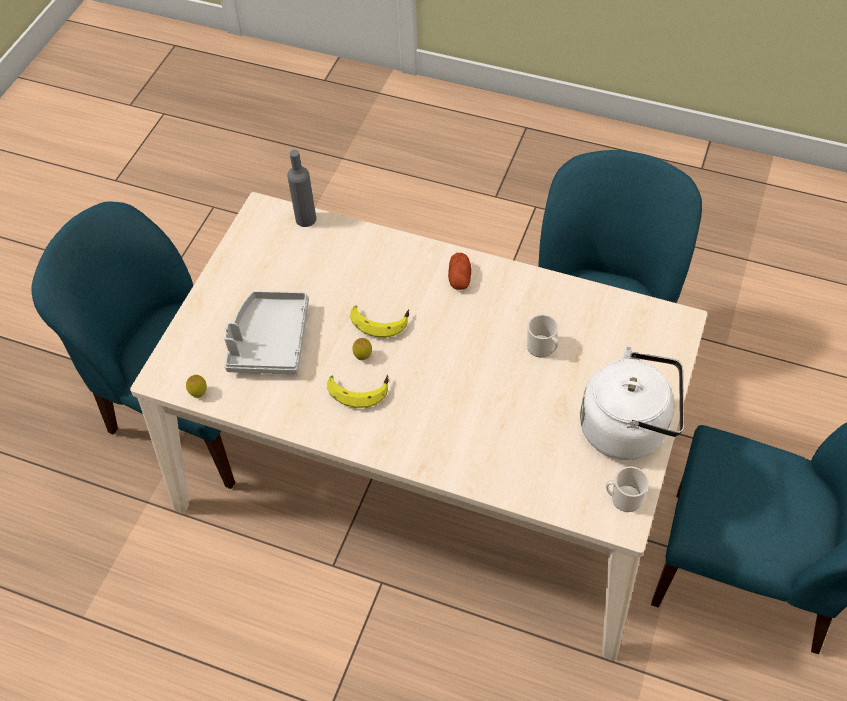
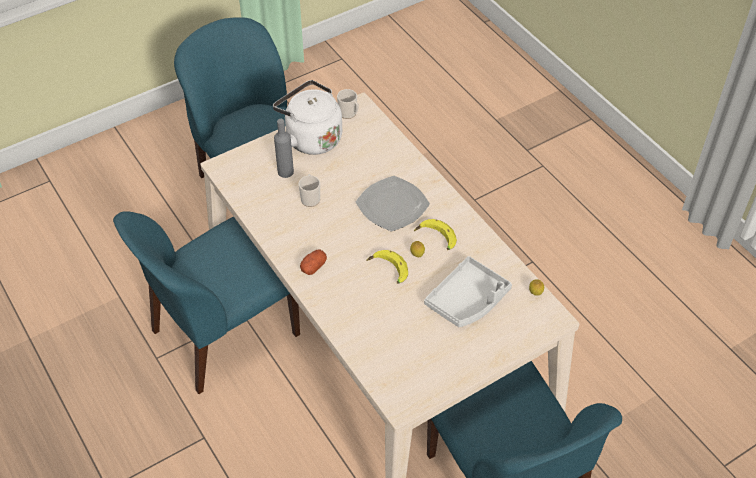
camera: 145 degrees left, 5 degrees down
grey bottle [287,150,316,227] -> grey bottle moved to [274,119,294,178]
none -> plate [355,176,430,232]

